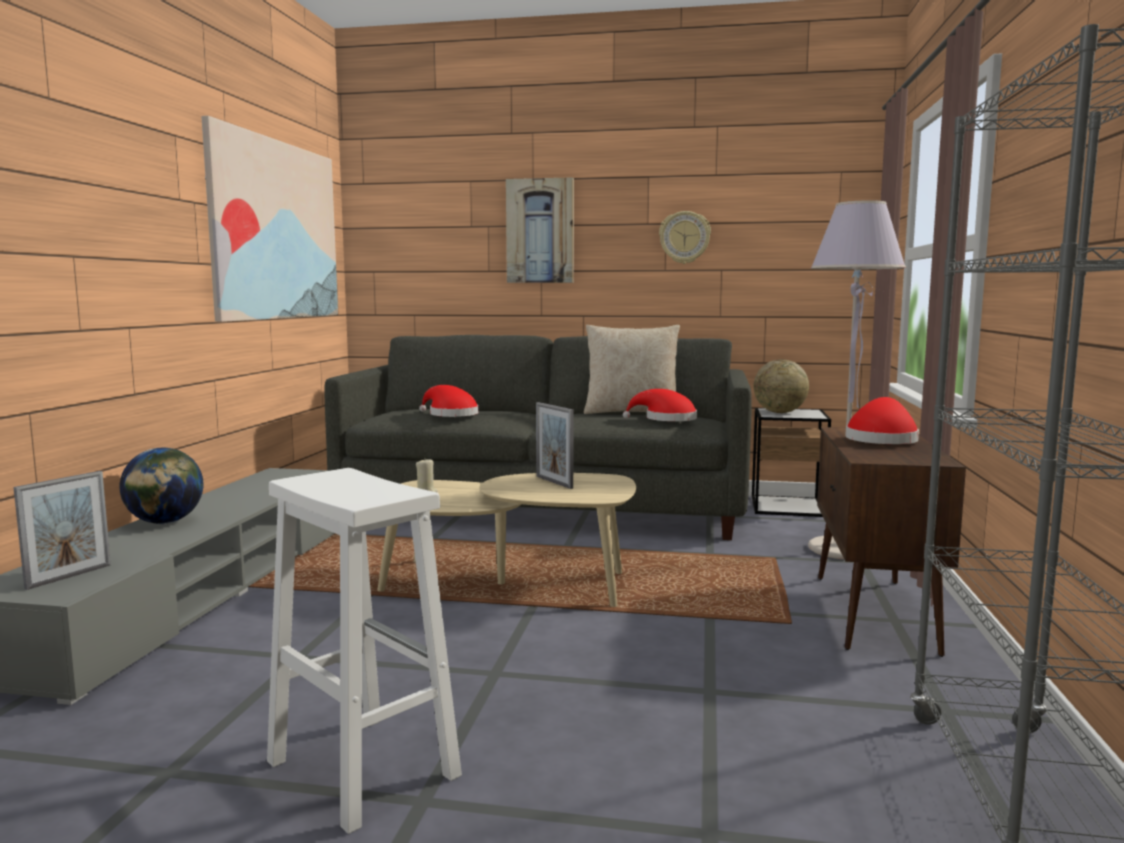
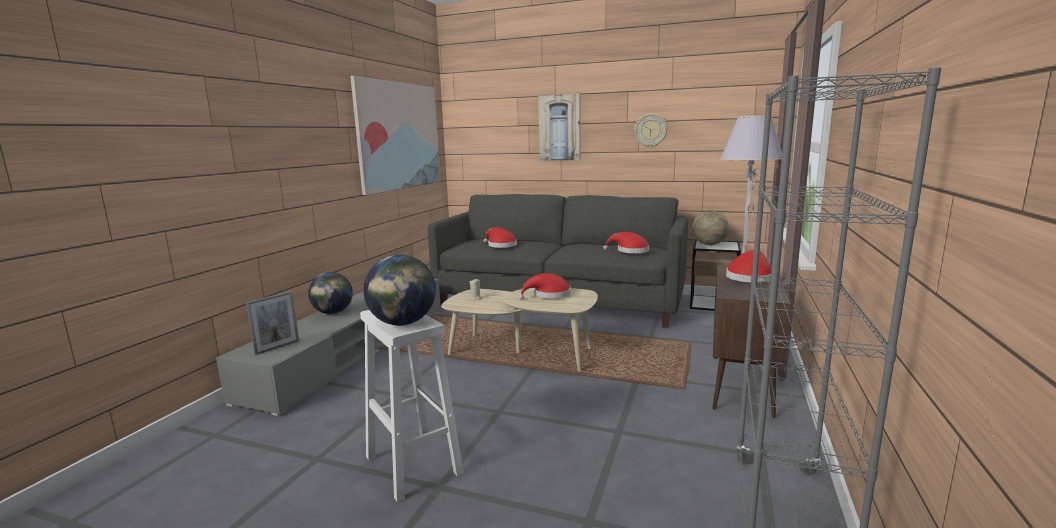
camera: 10 degrees right, 5 degrees up
picture frame [536,402,574,489] -> red hat [518,273,571,300]
beige pillow [584,325,680,414] -> none
none -> globe [363,255,436,326]

